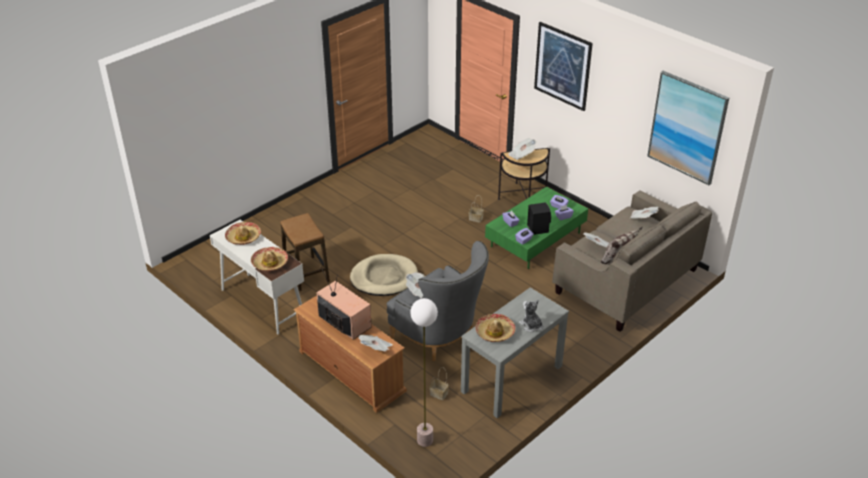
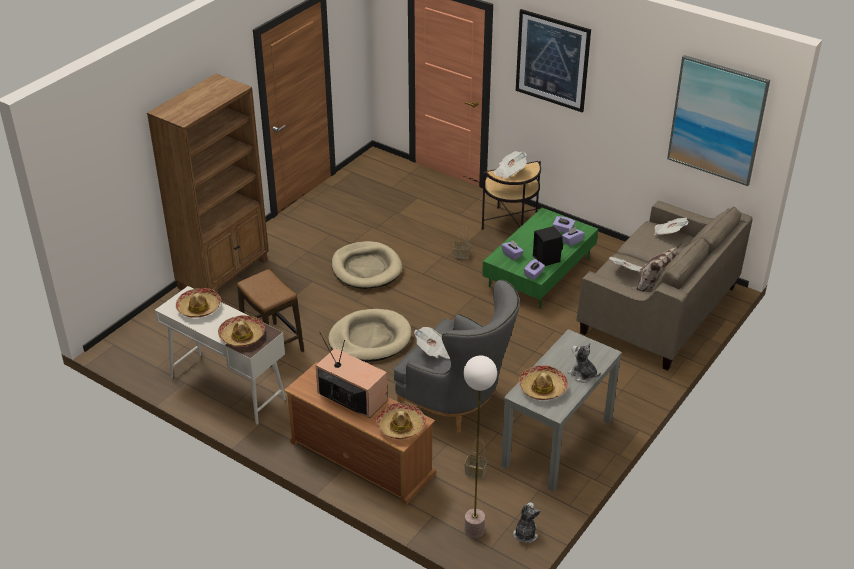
camera: 10 degrees left, 0 degrees up
newspaper [358,335,393,352] -> hat [376,403,426,439]
none -> brown bookcase [147,74,269,291]
none -> beige dog bed [331,241,402,289]
none -> plush toy [513,502,541,543]

